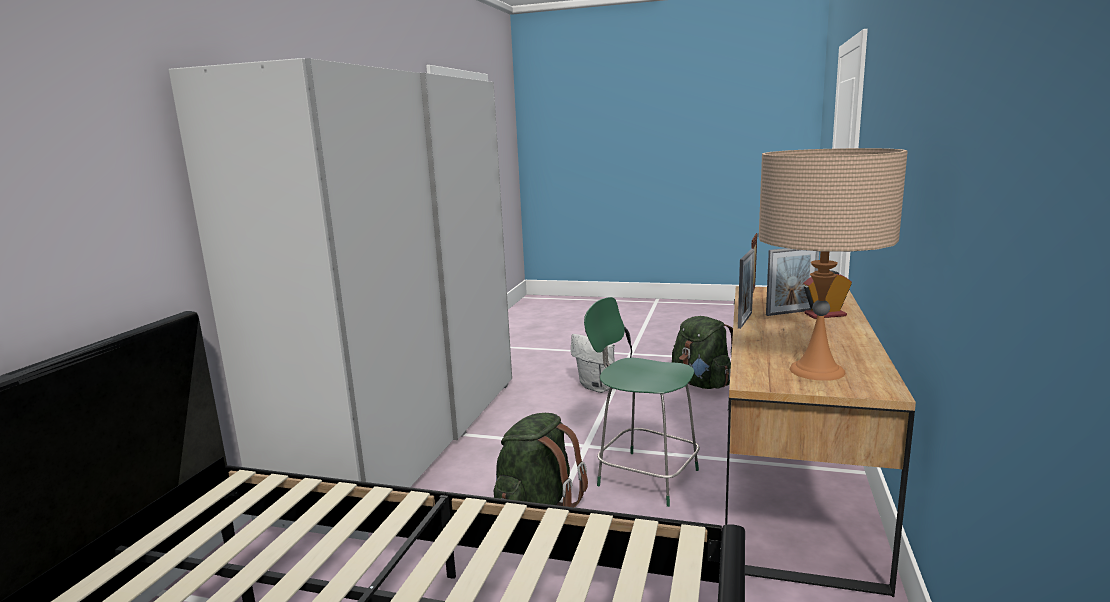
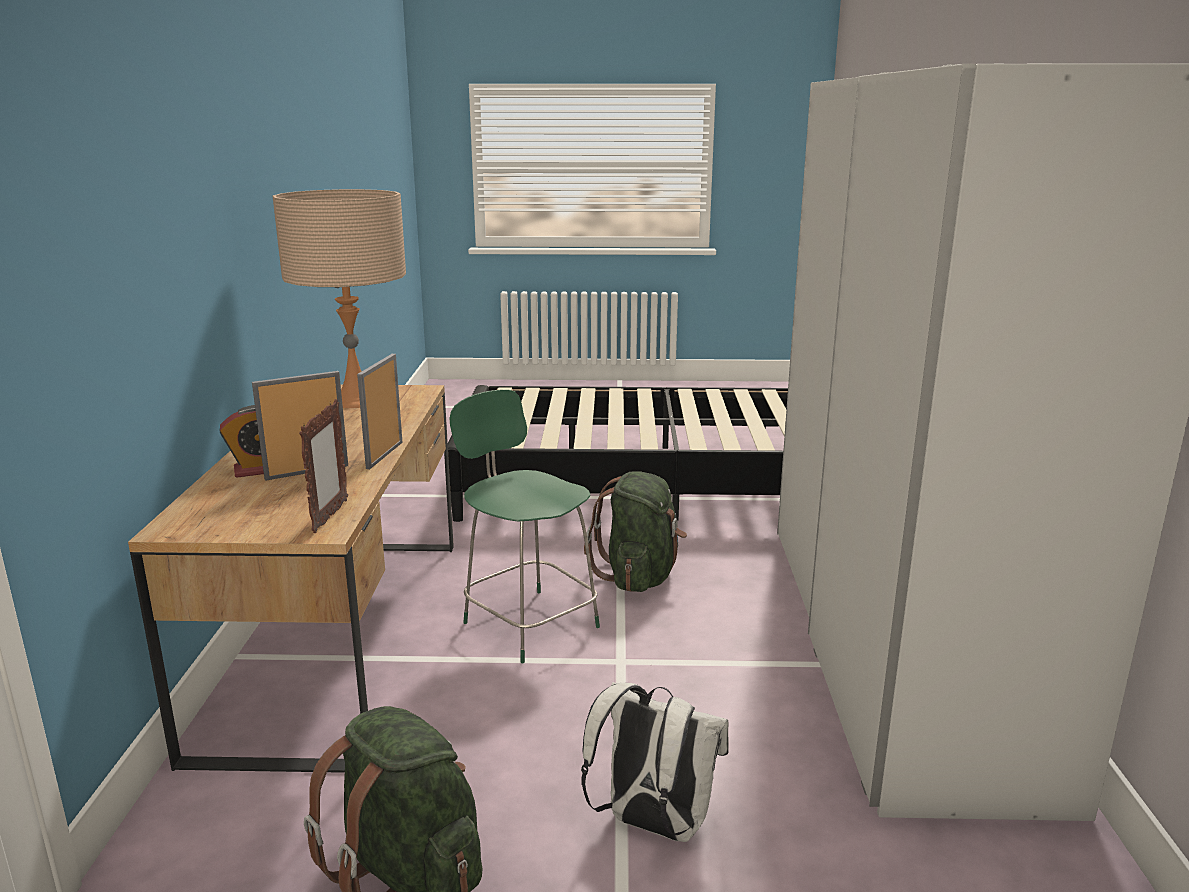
camera: 165 degrees right, 5 degrees up
green chair [584,297,700,507] -> green chair turned 150 degrees counterclockwise [449,389,600,663]

